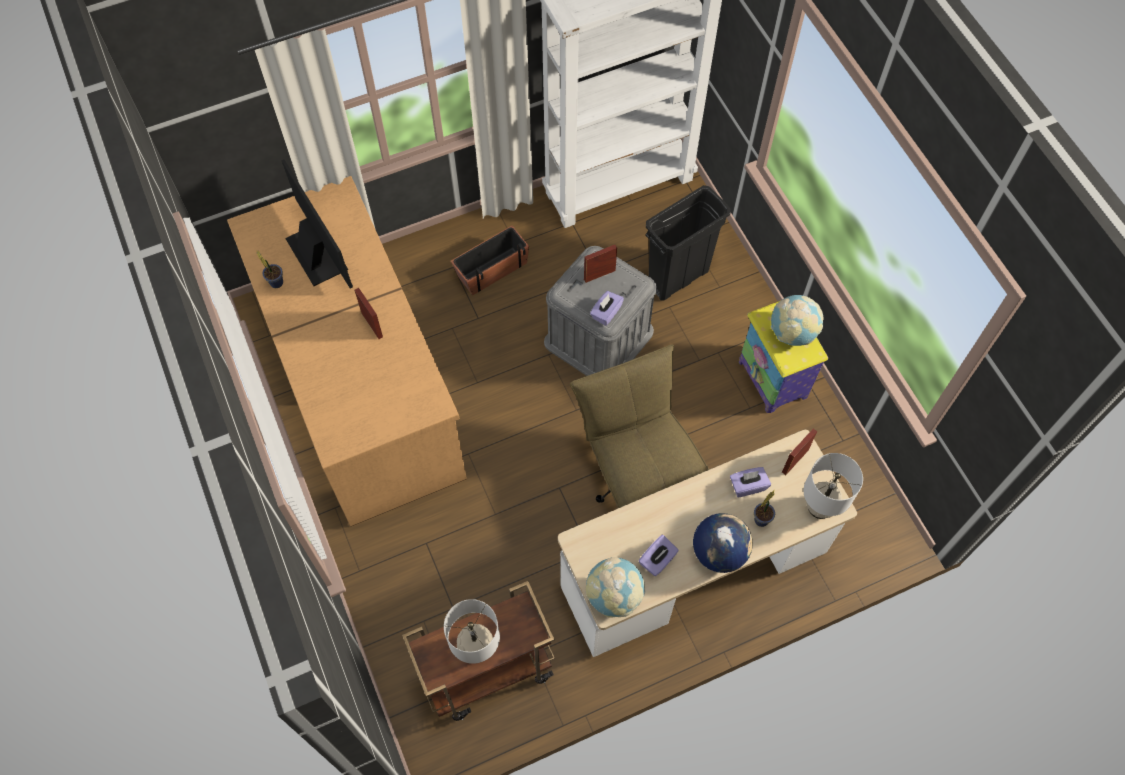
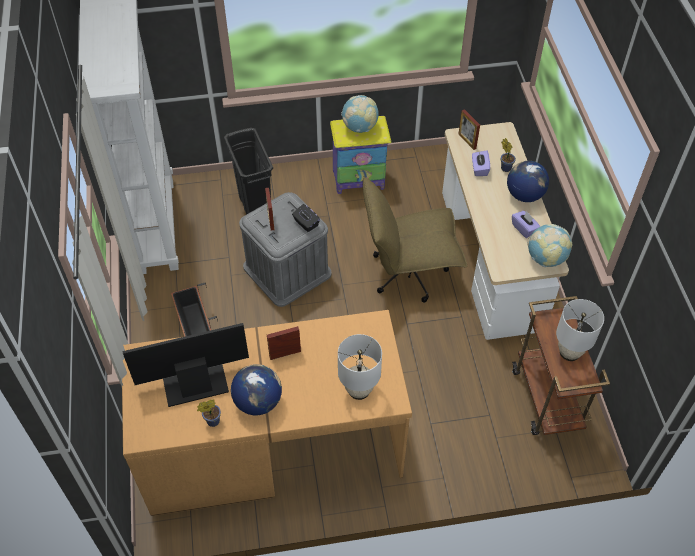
camera: 75 degrees left, 10 degrees down
purple tissue box [590,291,624,326] -> black tissue box [292,204,320,232]
white table lamp [804,453,863,519] -> white table lamp moved to [338,334,382,400]
none -> globe [231,364,282,415]

